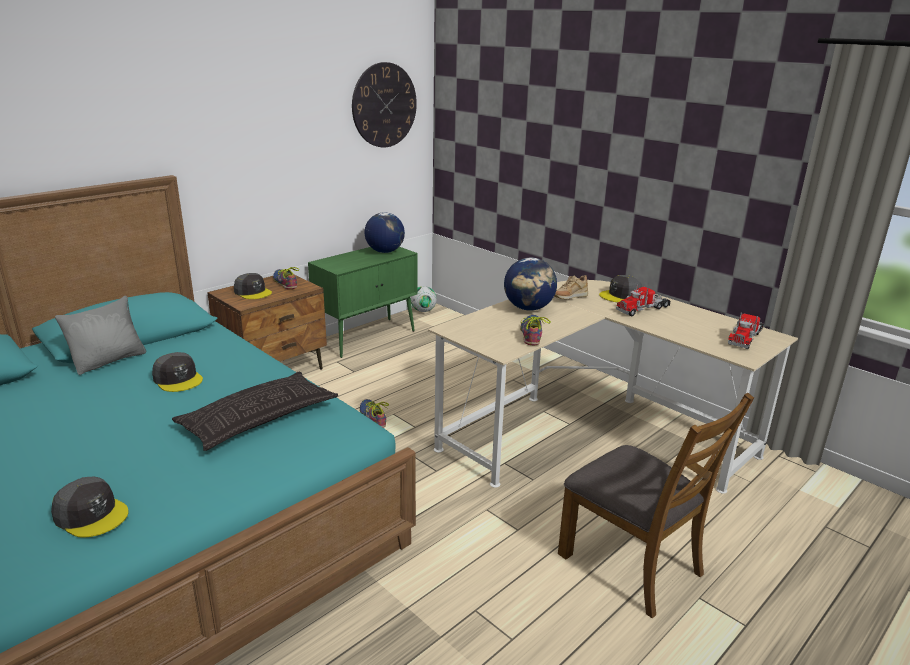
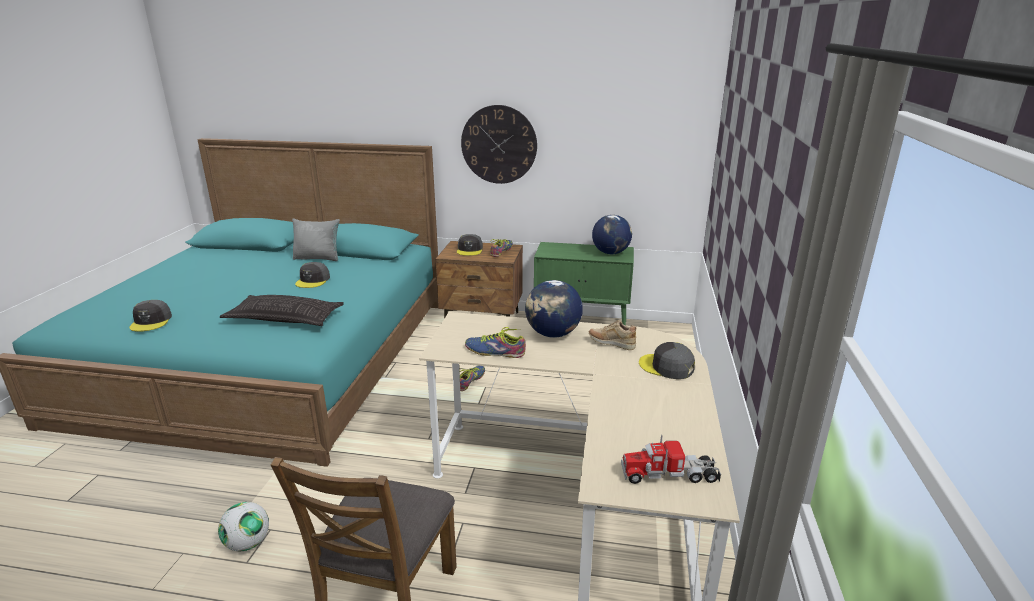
camera: 55 degrees right, 0 degrees up
wall clock [352,62,417,147] -> wall clock moved to [461,105,537,184]
football [411,286,437,312] -> football moved to [218,502,269,551]
shoe [520,315,551,345] -> shoe turned 135 degrees counterclockwise [465,327,526,358]
toy truck [616,284,671,317] -> none

